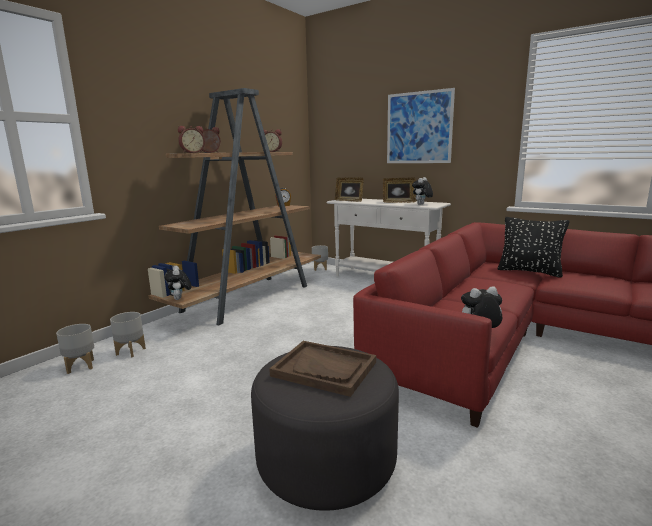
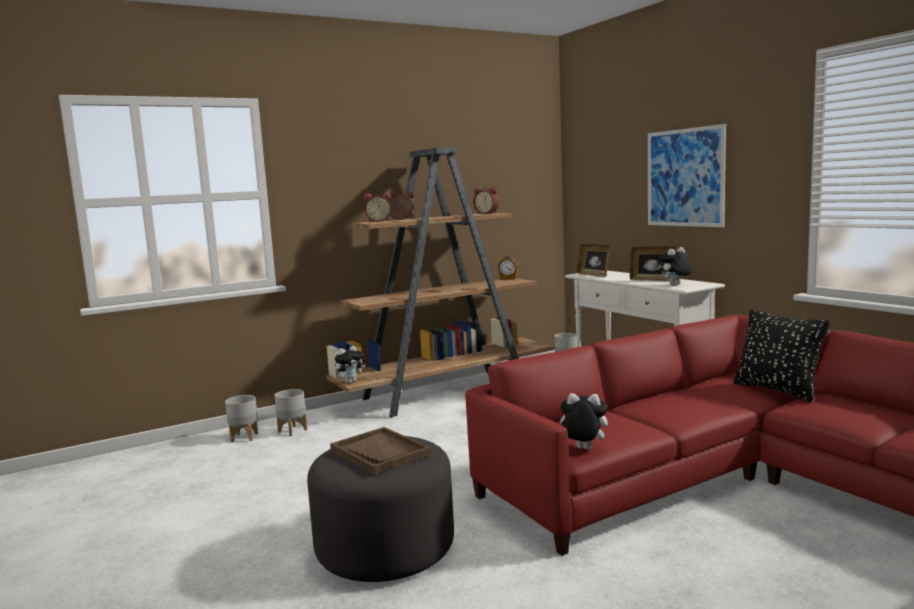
camera: 25 degrees right, 5 degrees down
plush toy [165,265,191,300] -> plush toy turned 135 degrees counterclockwise [335,346,365,383]

